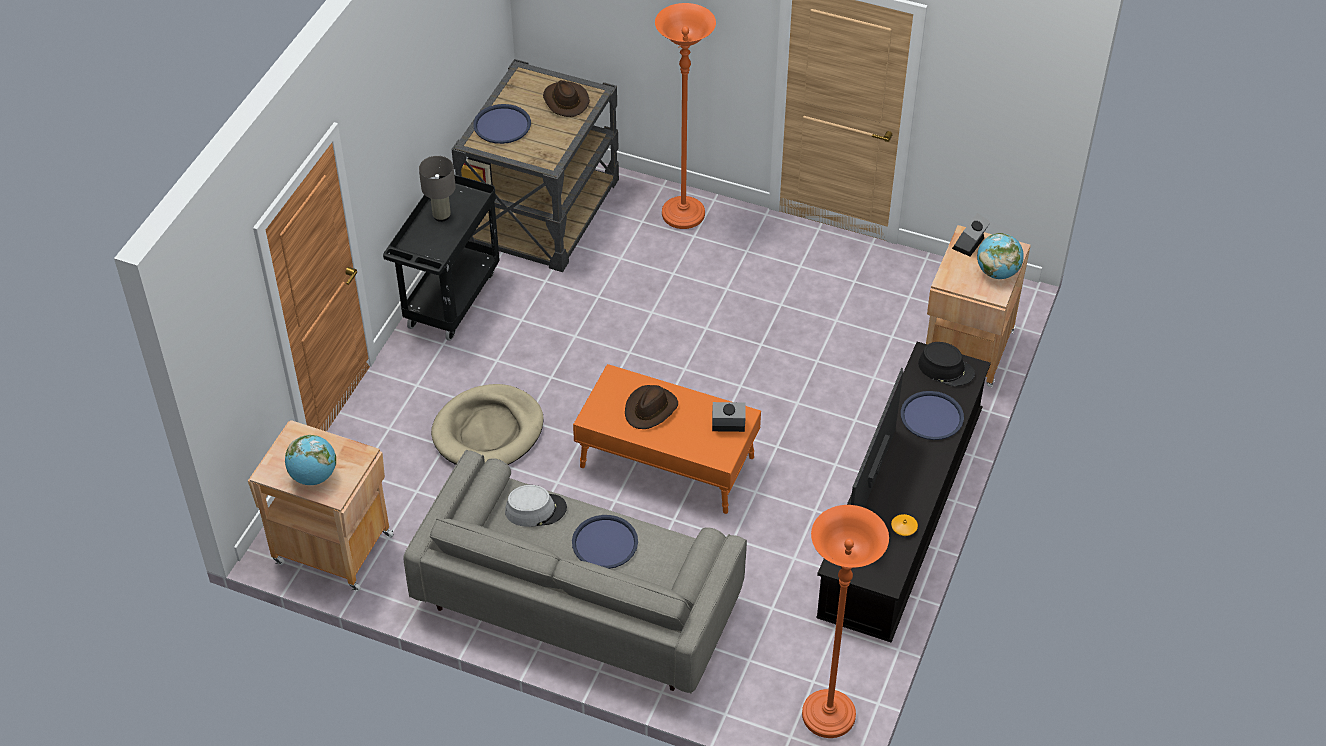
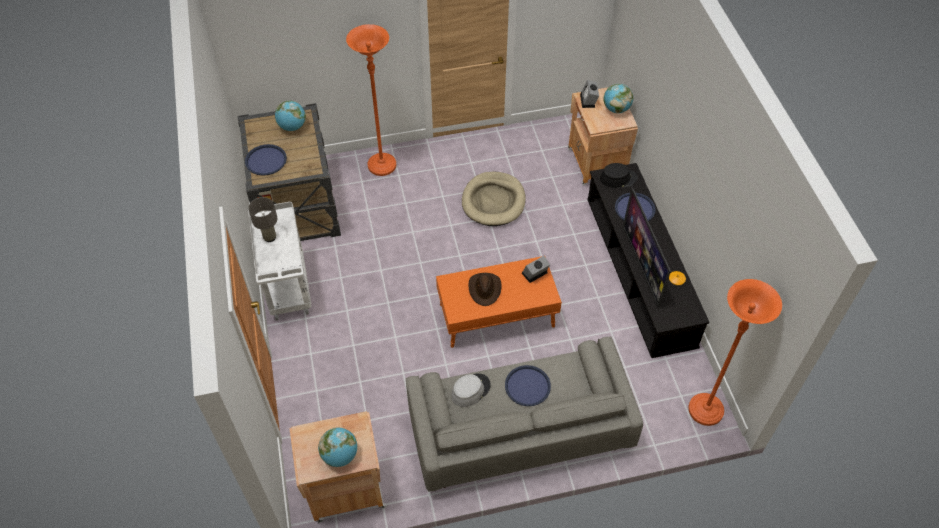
camera: 35 degrees left, 5 degrees up
black cart [383,174,500,341] -> white cart [248,202,311,320]
beige dog bed [431,384,544,465] -> beige dog bed moved to [462,171,526,226]
brown hat [543,80,590,117] -> globe [275,101,306,131]

